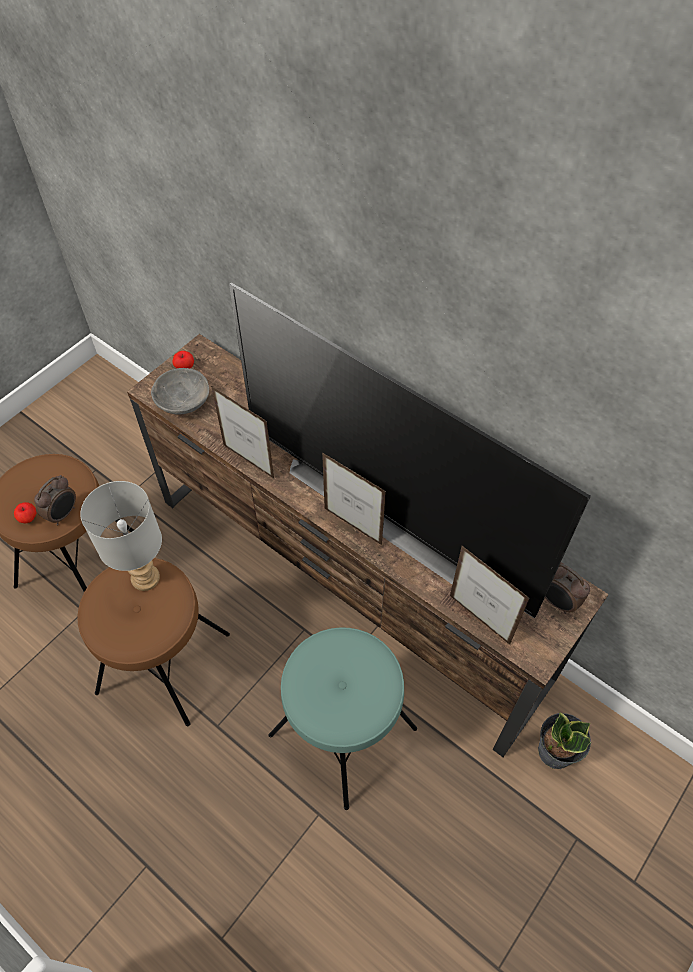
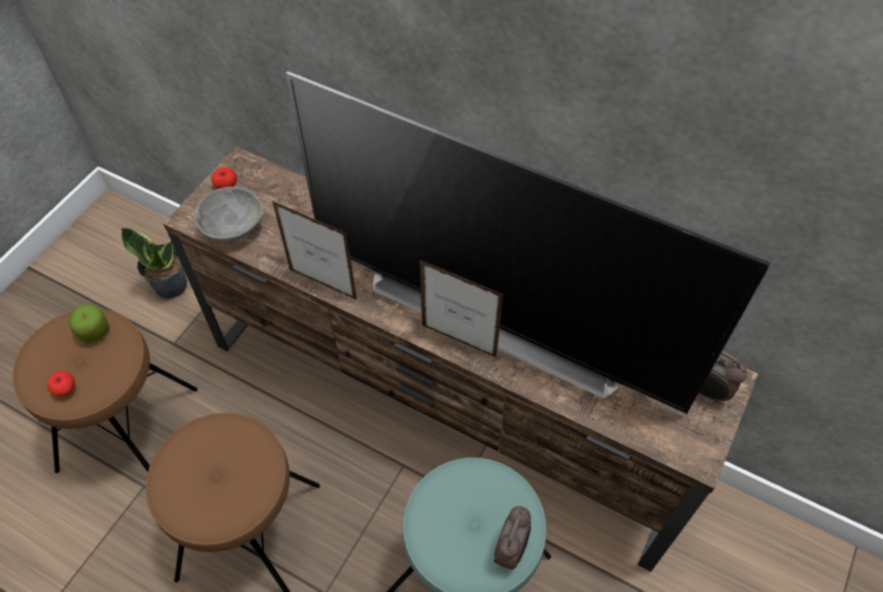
camera: 10 degrees left, 0 degrees up
alarm clock [34,475,76,525] -> alarm clock moved to [494,506,531,570]
grey table lamp [80,481,162,591] -> none
picture frame [450,546,530,645] -> none
potted plant [538,712,591,769] -> potted plant moved to [121,228,187,299]
none -> apple [69,304,109,343]

